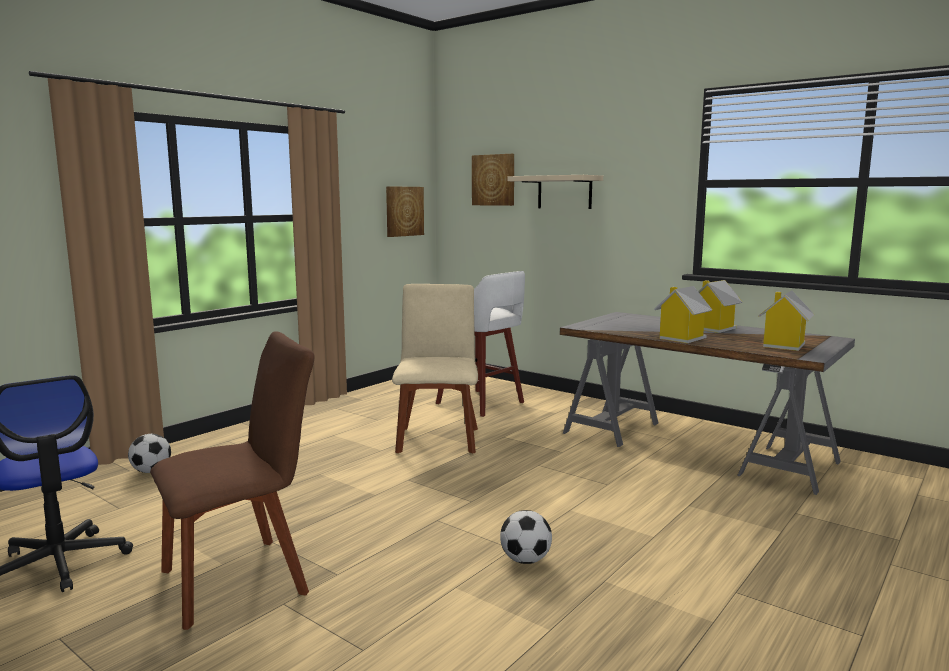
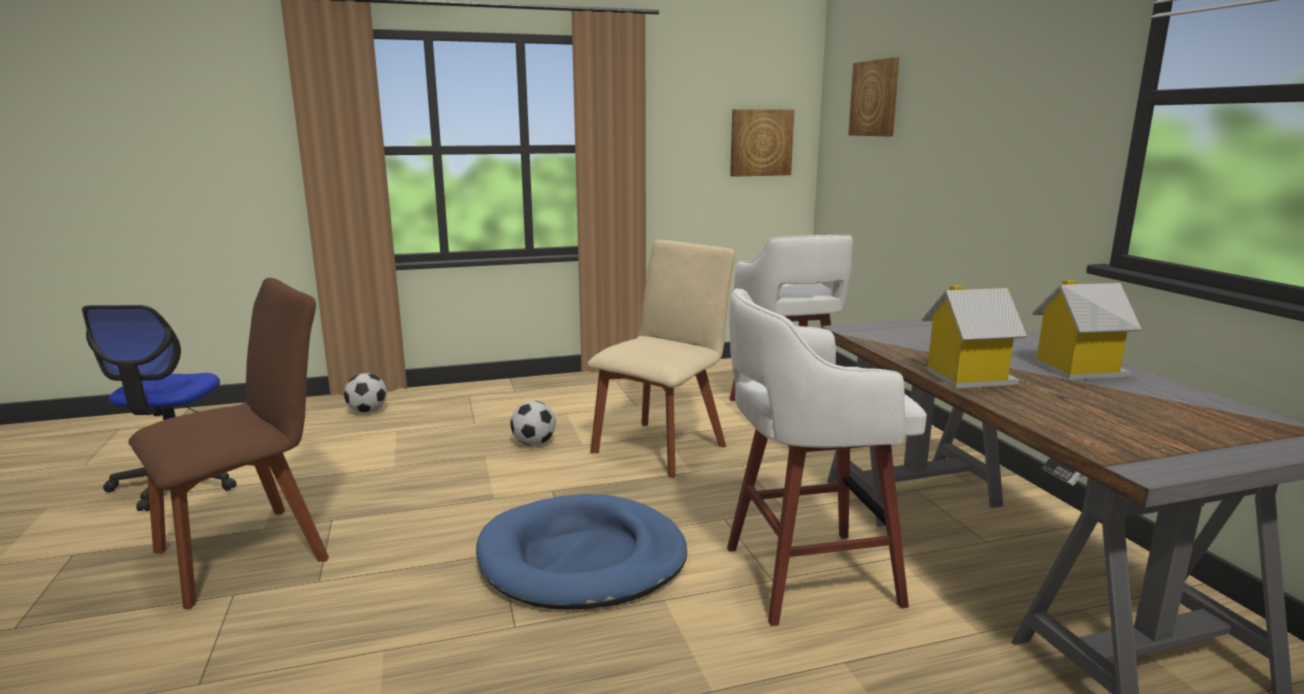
camera: 35 degrees right, 5 degrees up
brown chair [150,331,315,630] -> brown chair turned 45 degrees counterclockwise [128,278,329,609]
football [500,510,552,564] -> football moved to [510,401,556,446]
beige shelf [508,175,603,209] -> none
toy house [758,290,815,351] -> none
none -> blue dog bed [476,494,687,610]
none -> white stool [727,288,927,626]

